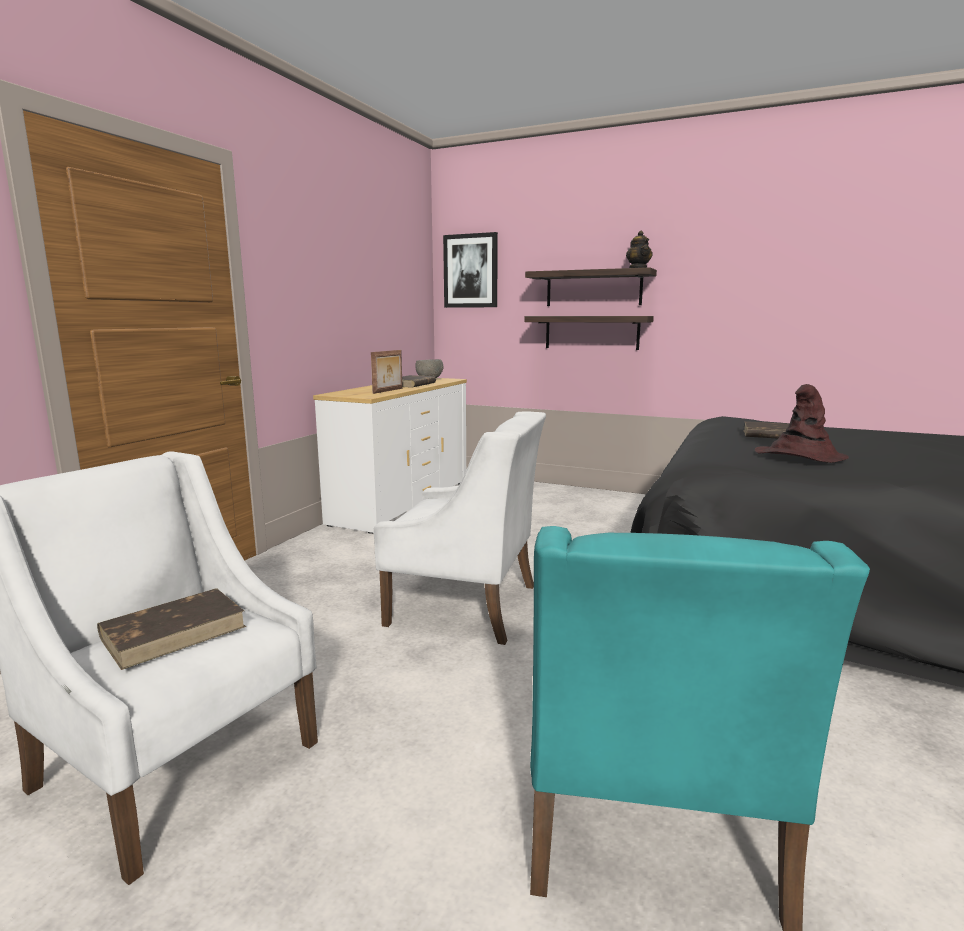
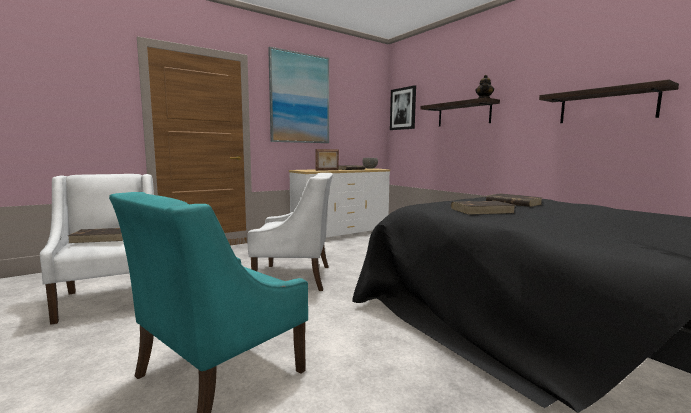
camera: 30 degrees right, 5 degrees down
white armchair [374,411,546,645] -> white armchair turned 45 degrees counterclockwise [247,173,333,291]
shelf [524,316,654,350] -> shelf moved to [539,79,679,123]
brown hat [755,384,849,463] -> brown book [451,201,515,215]
none -> picture [268,47,329,143]

